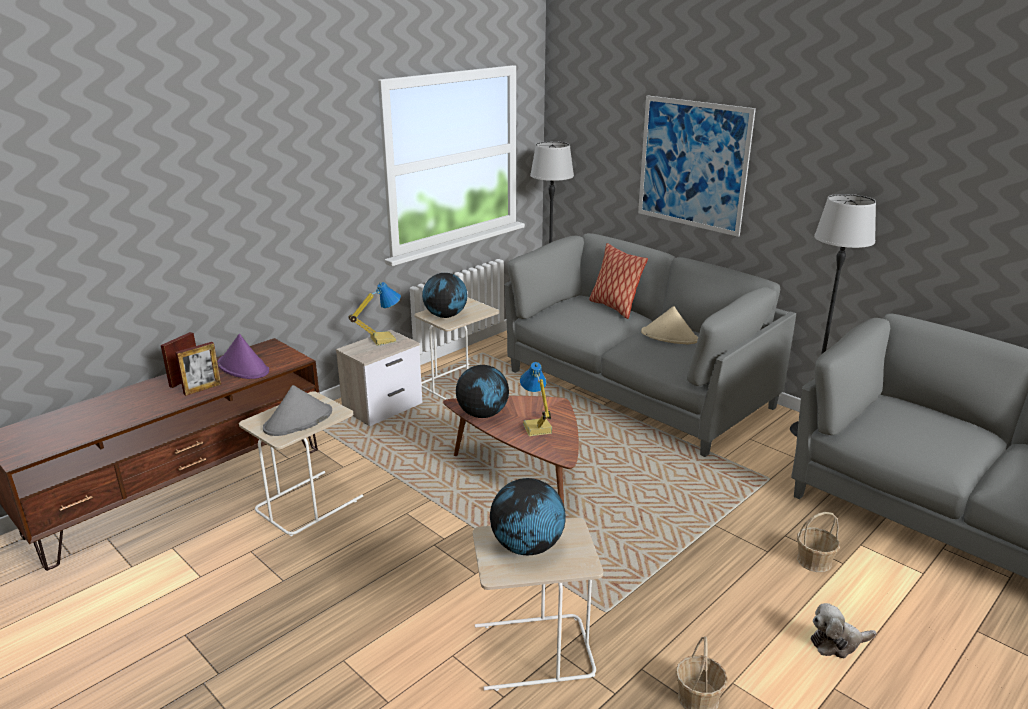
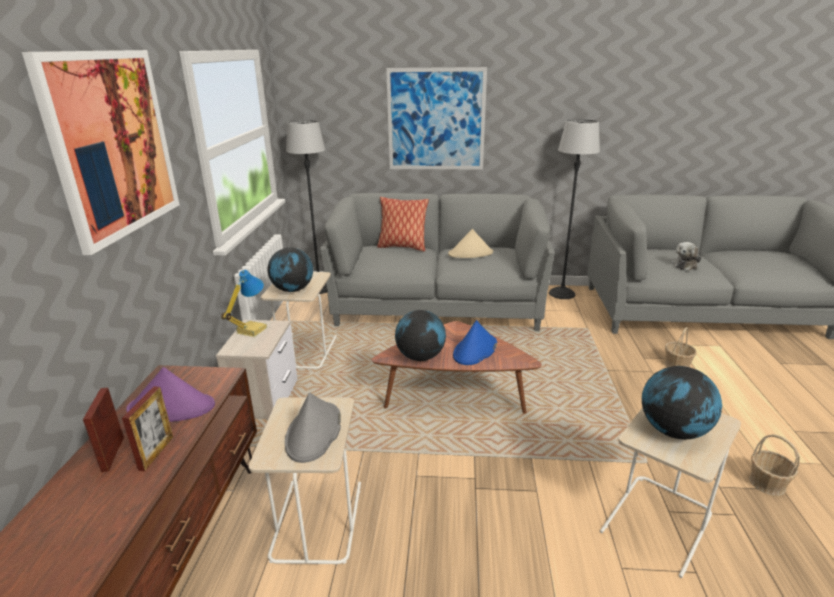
camera: 40 degrees left, 0 degrees up
table lamp [520,362,552,436] -> blue hat [453,320,497,365]
plush toy [811,603,876,658] -> plush toy moved to [672,242,701,271]
none -> picture [22,50,179,255]

